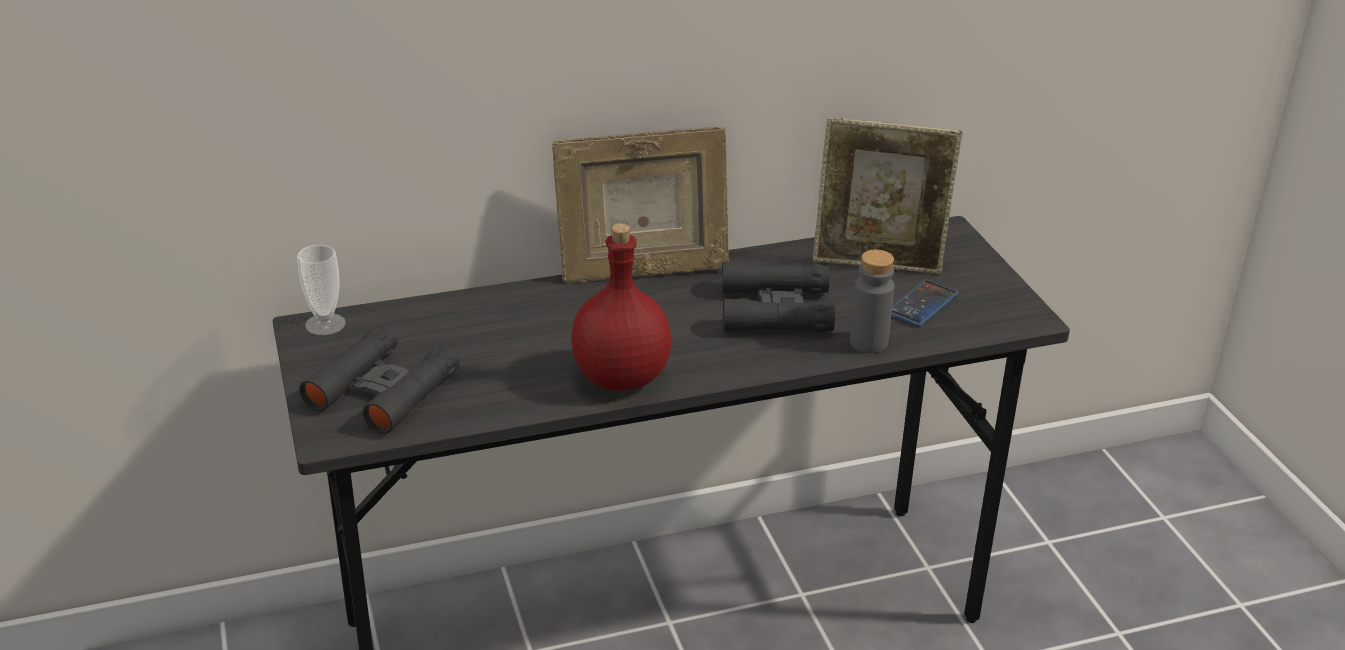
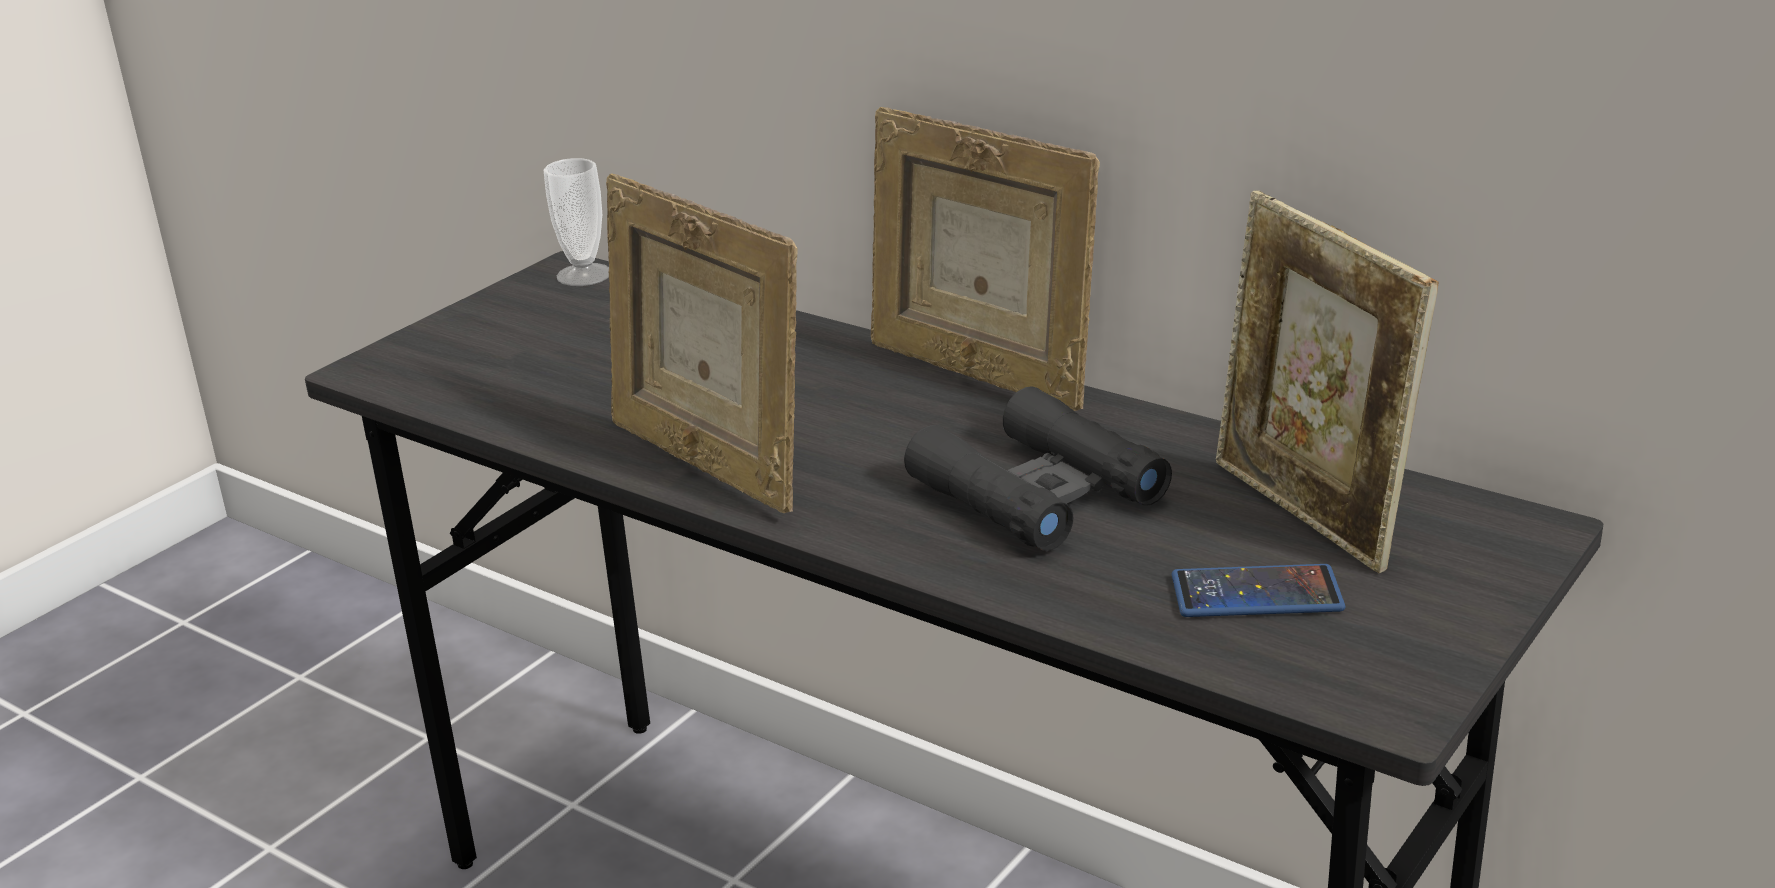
camera: 55 degrees right, 5 degrees down
black binoculars [299,325,459,434] -> none
red bottle [571,223,671,391] -> picture frame [606,173,798,513]
grey bottle [850,250,895,353] -> none

